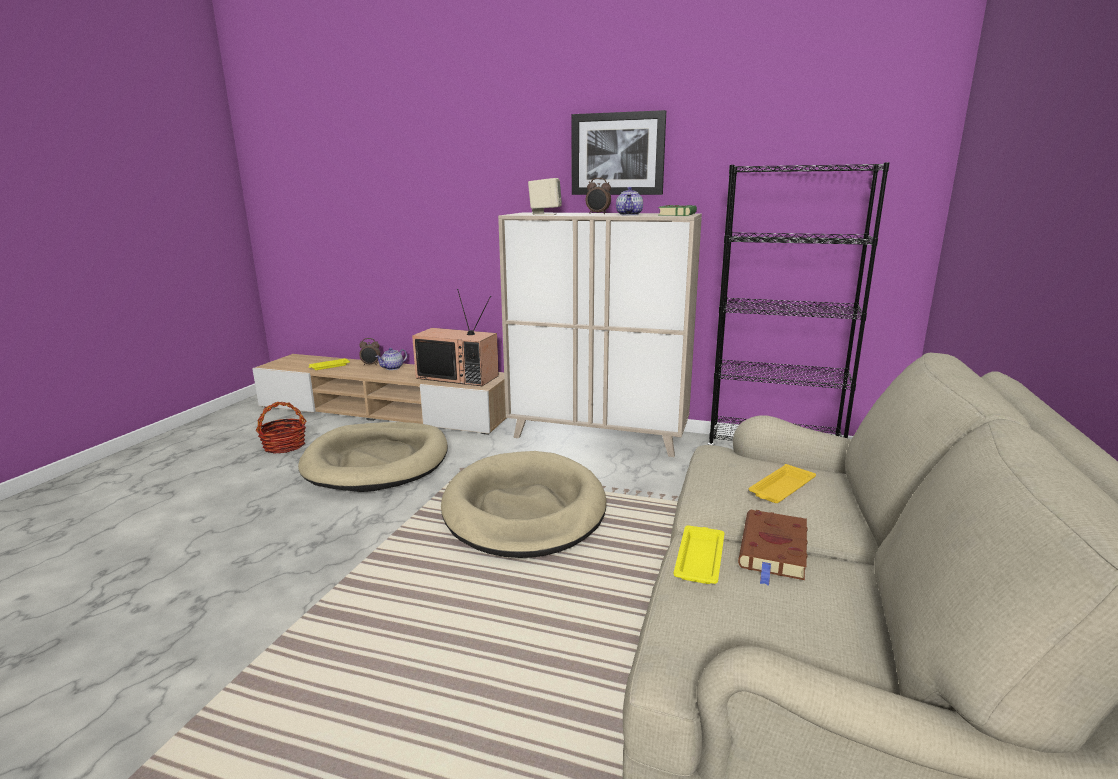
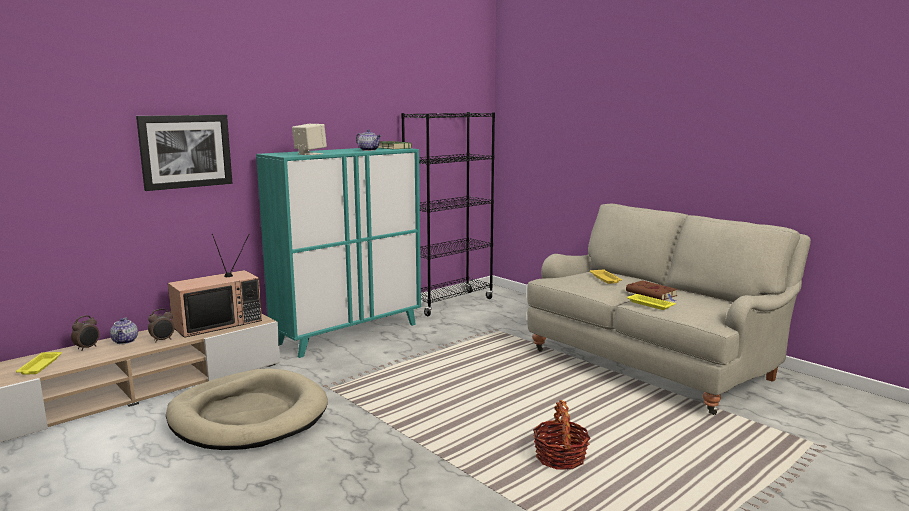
camera: 60 degrees left, 5 degrees down
basket [256,402,307,454] -> basket moved to [533,400,591,469]
beige dog bed [441,451,606,558] -> none
beige cabinet [498,212,702,457] -> turquoise cabinet [256,148,421,358]
picture [572,110,666,195] -> picture moved to [136,115,233,191]
alarm clock [586,178,611,214] -> alarm clock moved to [148,309,175,343]

